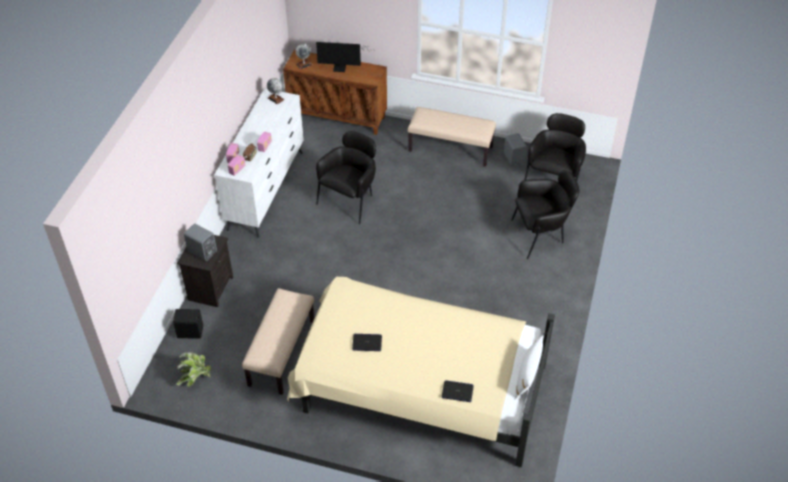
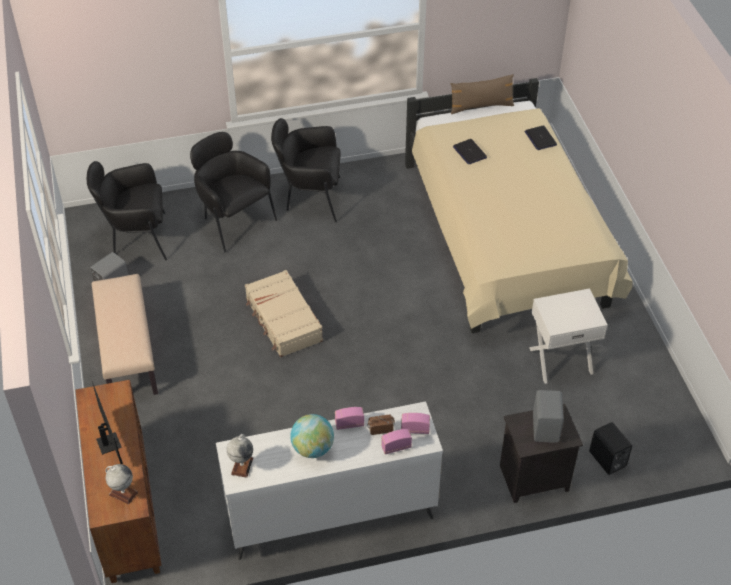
camera: 120 degrees left, 0 degrees up
potted plant [176,352,211,387] -> none
beige bench [242,288,314,395] -> white nightstand [529,289,608,384]
black armchair [316,131,376,224] -> black armchair moved to [271,118,341,222]
laptop [352,334,382,351] -> laptop moved to [453,139,487,164]
white pillow [514,335,543,400] -> brown pillow [451,74,515,114]
none -> beige suitcase [245,270,323,357]
none -> globe [290,414,334,458]

